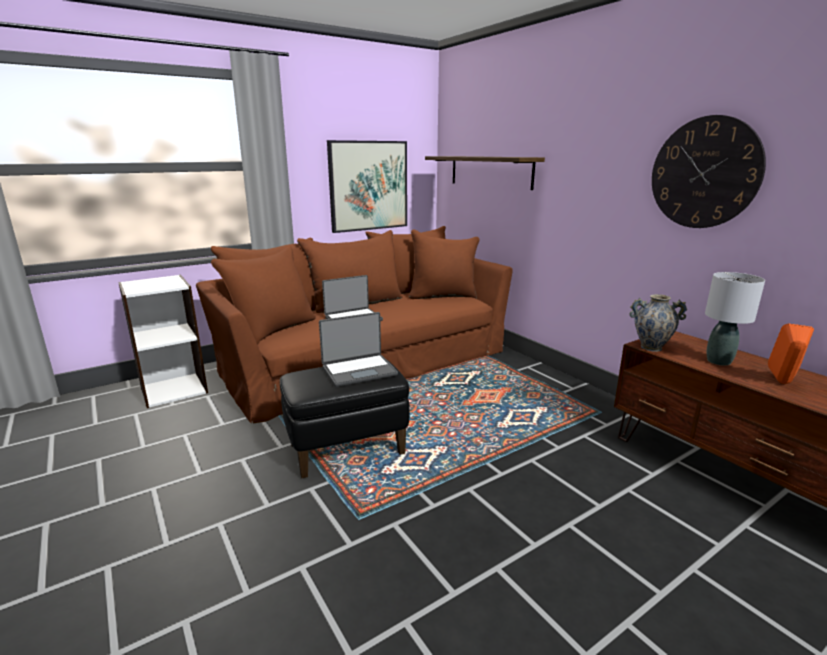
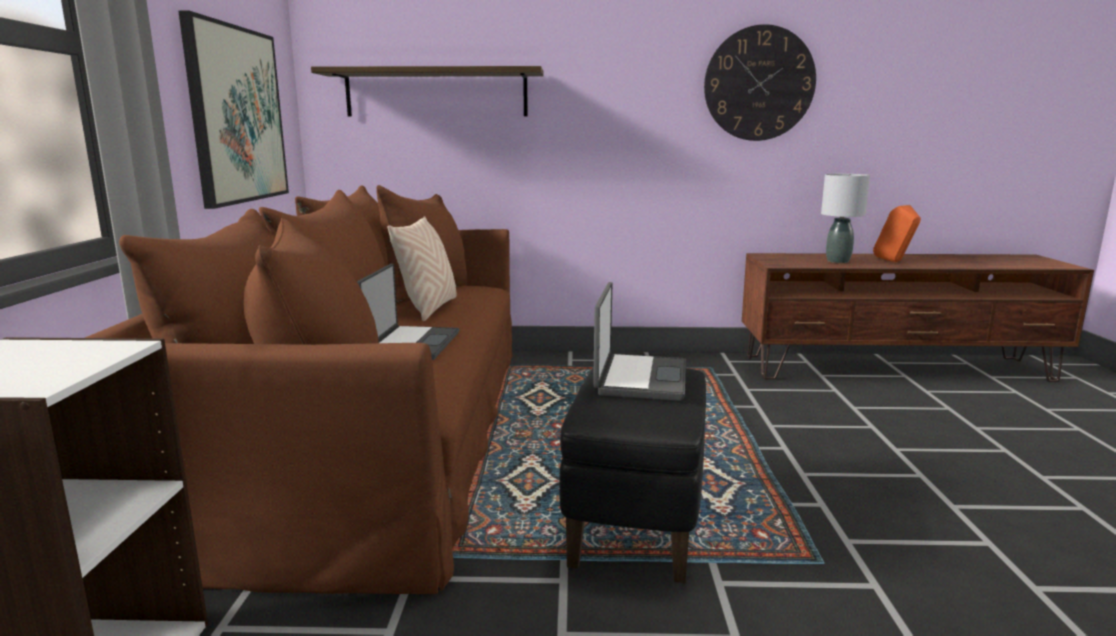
camera: 55 degrees left, 5 degrees down
vase [630,294,687,352] -> none
none -> beige pillow [388,216,456,321]

